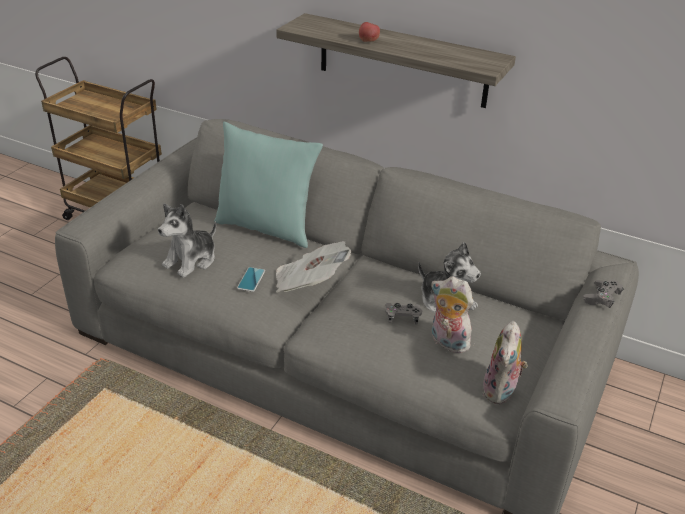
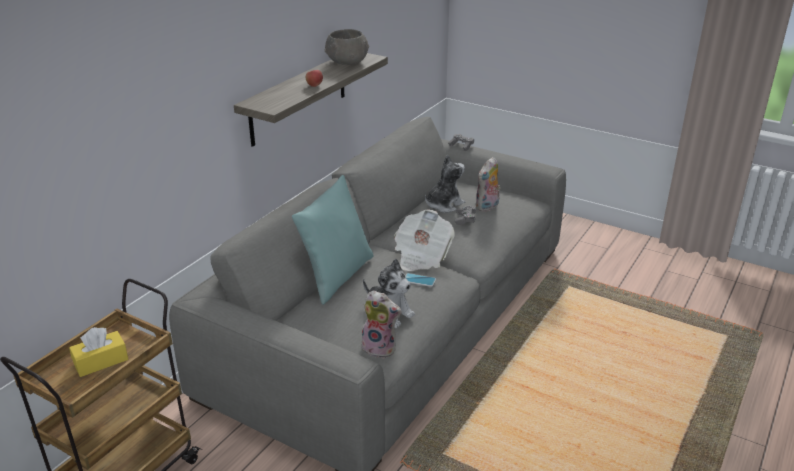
camera: 85 degrees left, 5 degrees down
plush toy [482,321,528,404] -> plush toy moved to [361,290,401,358]
none -> yellow tissue box [69,327,128,377]
none -> grey bowl [325,29,369,65]

